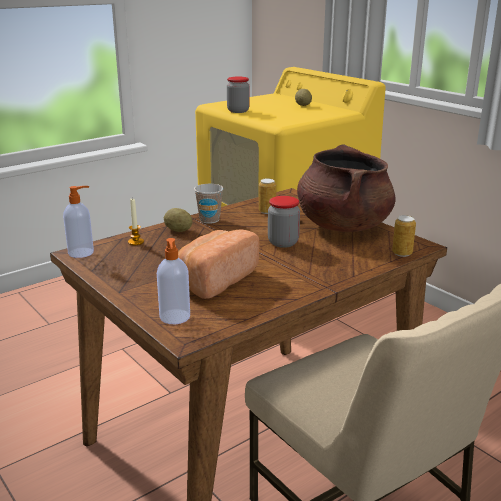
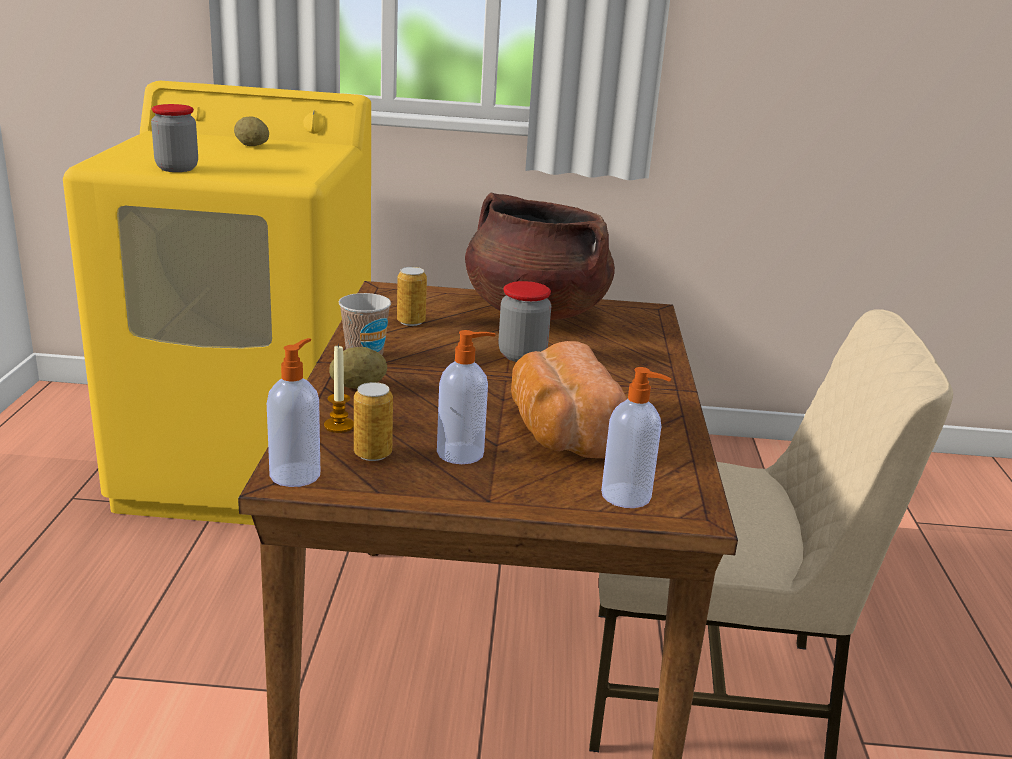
camera: 50 degrees left, 0 degrees up
can [392,215,416,257] -> can moved to [354,382,393,461]
none -> soap dispenser [437,330,496,464]

